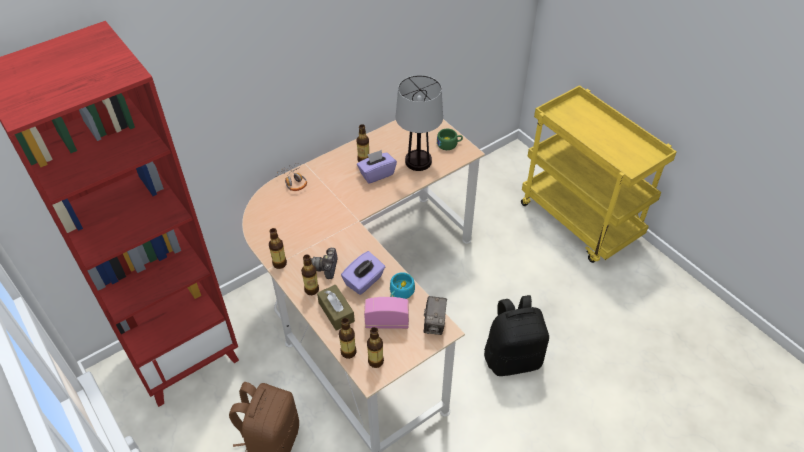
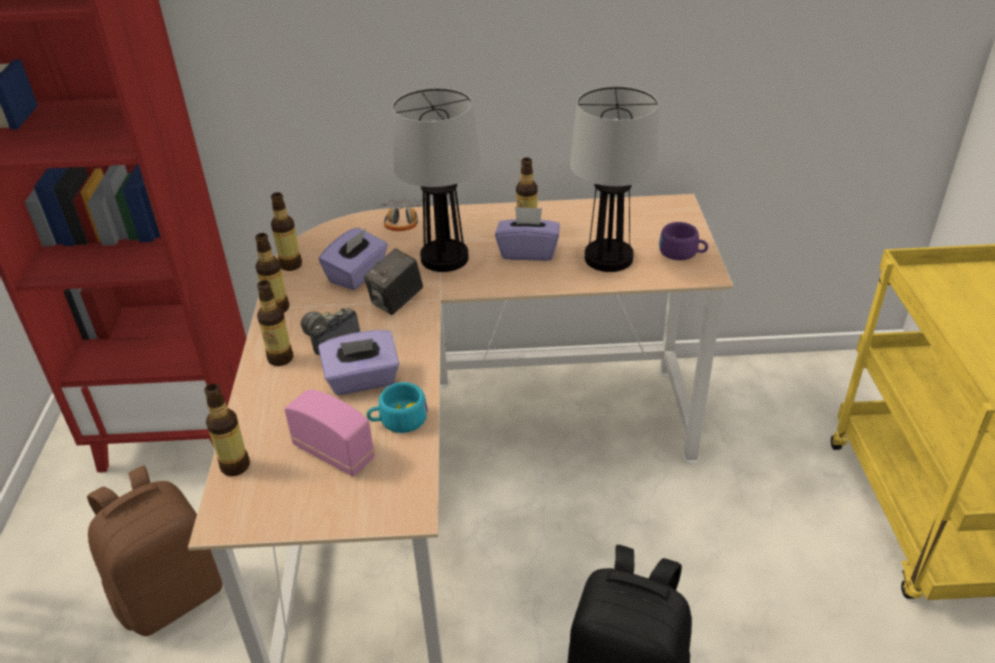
camera: 35 degrees right, 10 degrees down
brown tissue box [317,285,355,331] -> none
bottle [367,327,384,368] -> bottle moved to [271,192,302,271]
camera [423,296,447,335] -> camera moved to [364,248,423,315]
green cup [437,129,463,150] -> purple cup [659,222,708,260]
none -> purple tissue box [319,227,388,290]
none -> table lamp [392,88,481,272]

